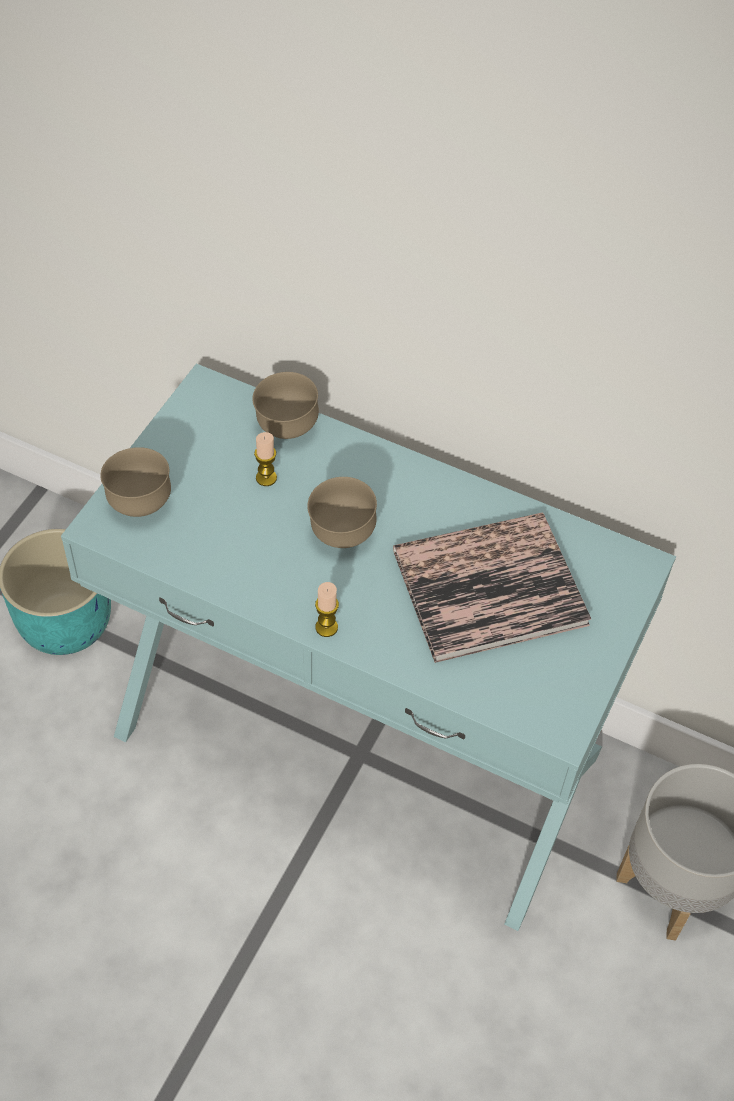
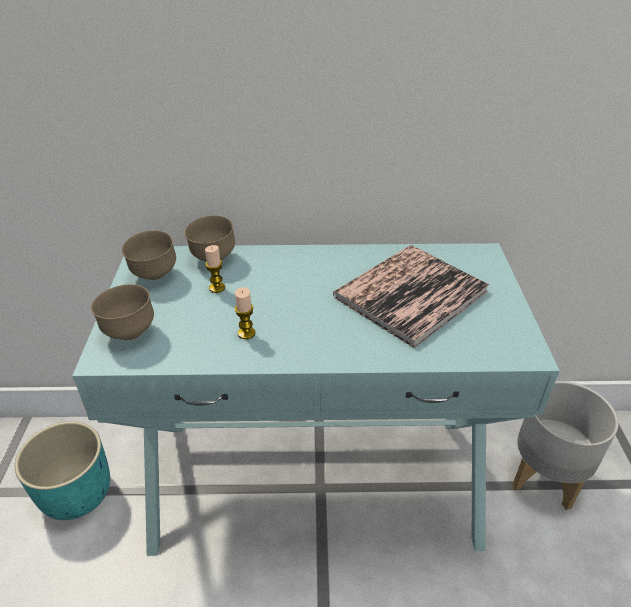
camera: 25 degrees left, 15 degrees down
brown bowl [307,477,377,548] -> brown bowl moved to [122,230,176,280]
candle [315,582,339,637] -> candle moved to [235,287,255,339]

